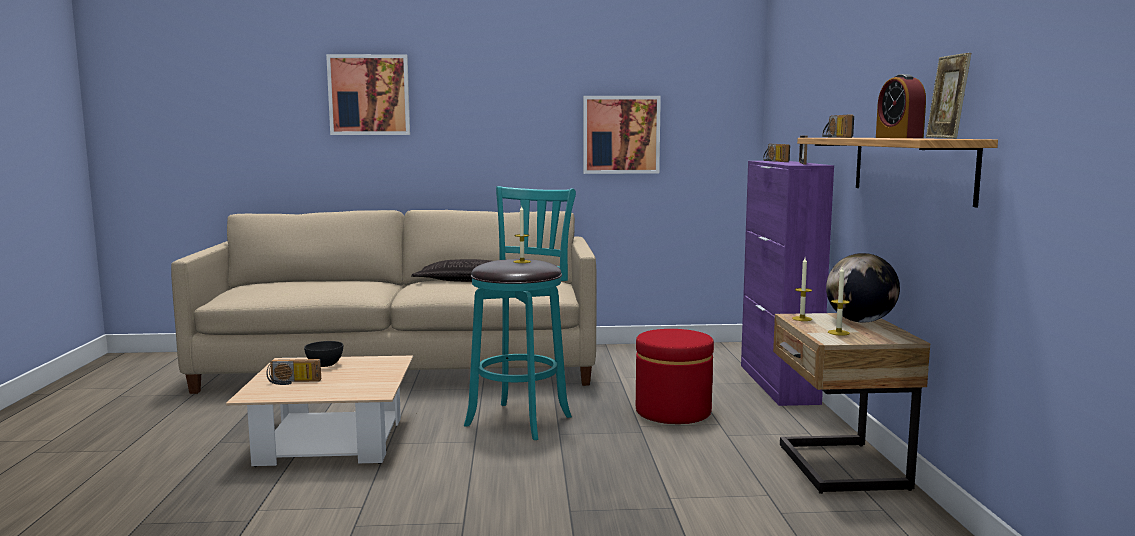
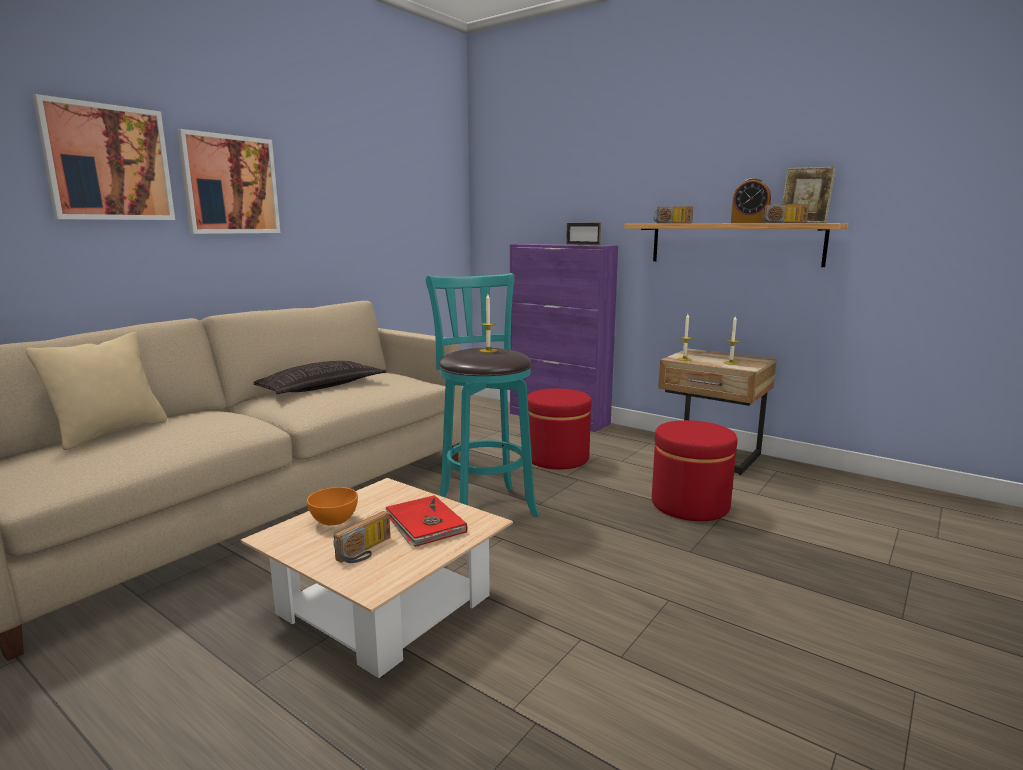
camera: 50 degrees left, 5 degrees up
grey bowl [304,341,343,367] -> orange bowl [307,487,358,526]
picture [583,96,661,174] -> picture moved to [177,129,280,234]
radio [763,144,790,162] -> radio moved to [761,204,809,223]
globe [826,253,900,322] -> none
none -> beige pillow [26,332,167,450]
none -> red book [385,495,467,547]
none -> red ottoman [652,420,737,521]

